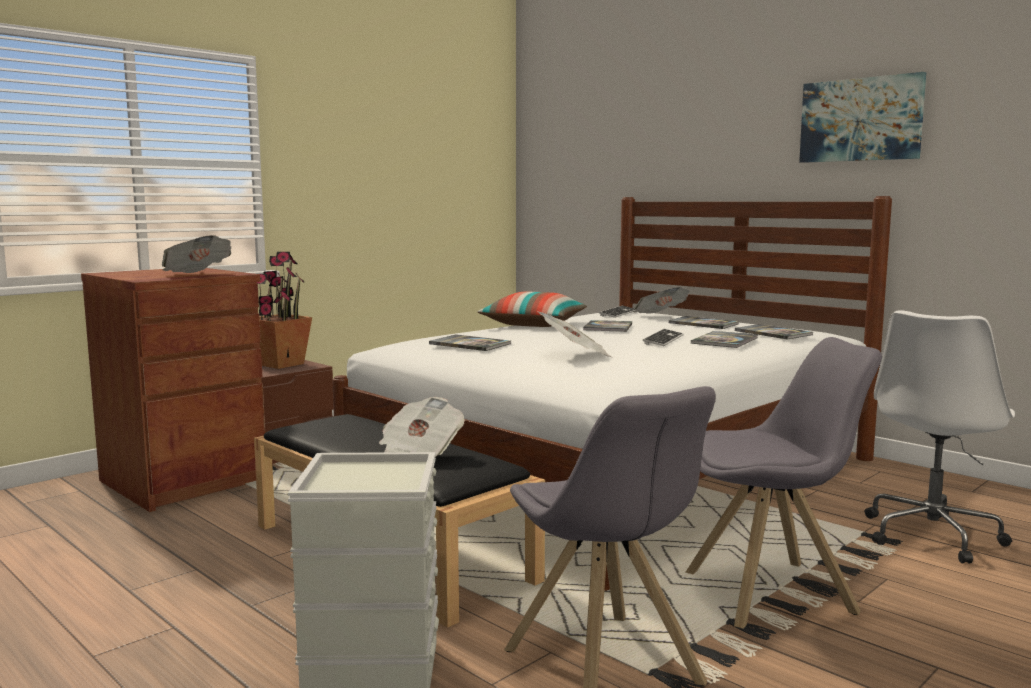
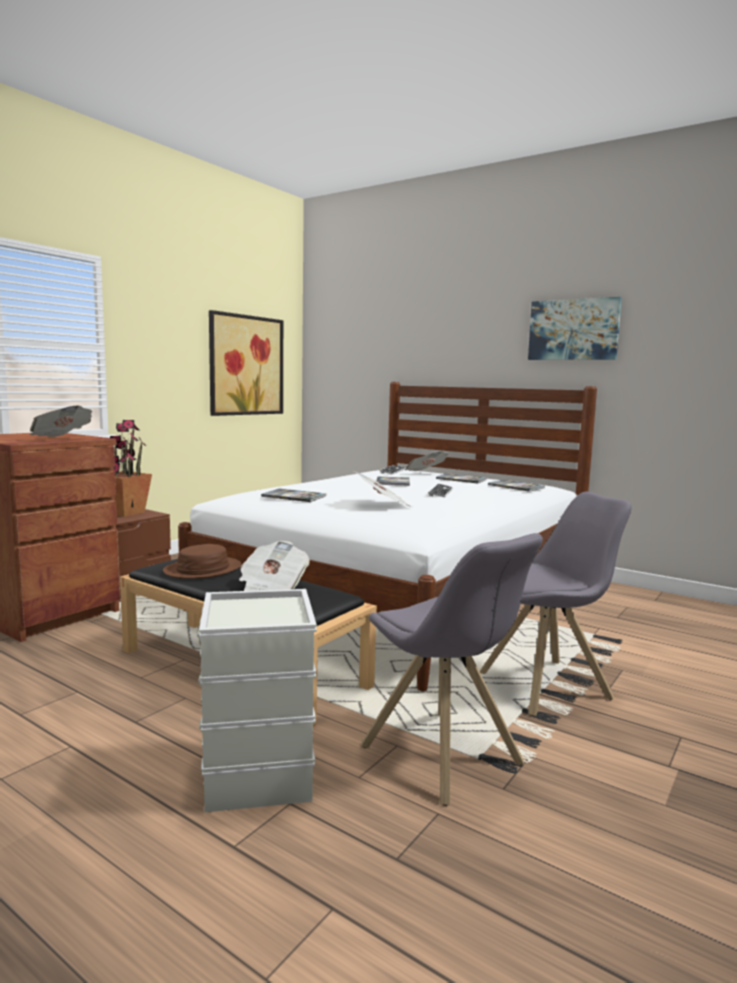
camera: 10 degrees left, 0 degrees up
pillow [478,292,587,327] -> none
book [691,331,758,348] -> none
white office chair [864,310,1015,564] -> none
none -> brown hat [163,544,242,579]
none -> picture [209,310,283,416]

